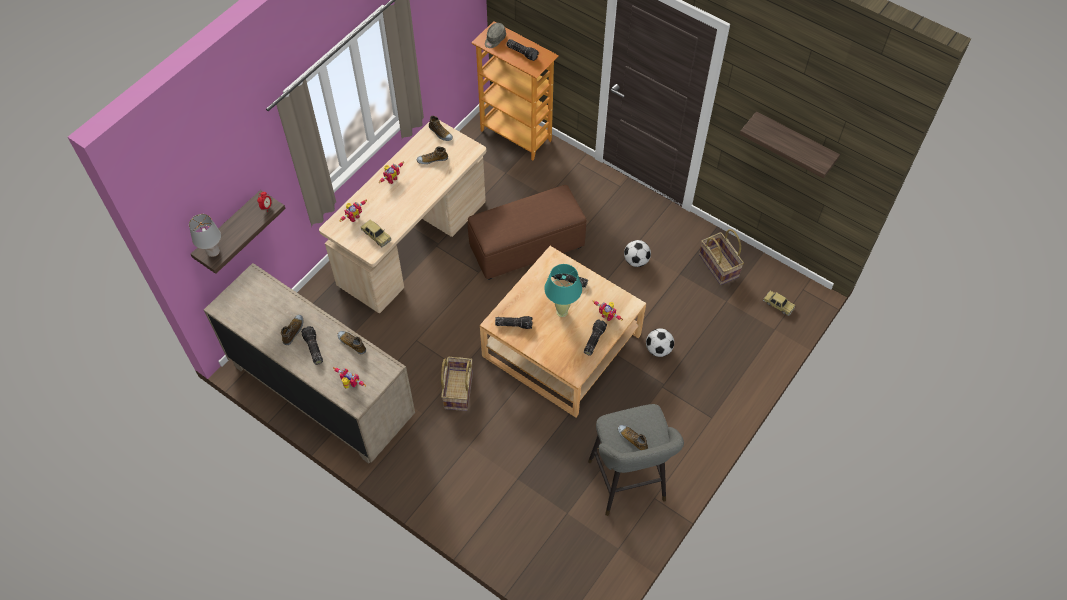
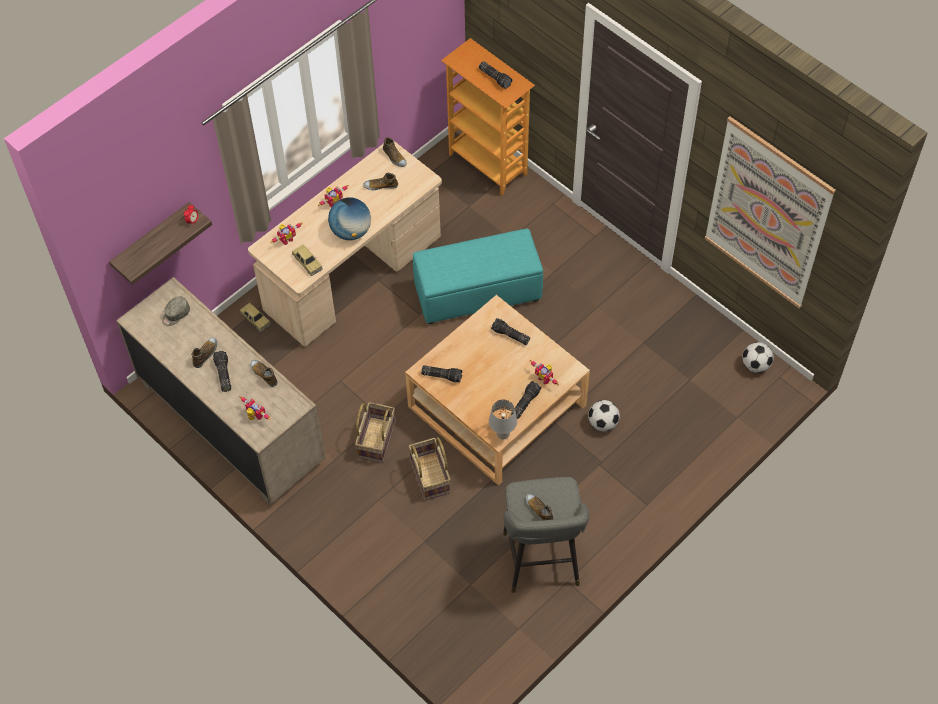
camera: 10 degrees right, 0 degrees up
grey table lamp [189,214,221,257] -> grey table lamp moved to [489,399,517,439]
brown ottoman [468,185,586,280] -> turquoise ottoman [413,229,543,324]
grey cap [485,23,506,48] -> grey cap moved to [162,296,190,326]
turquoise table lamp [544,264,582,317] -> none
football [624,240,651,267] -> football moved to [742,342,774,373]
basket [699,229,744,285] -> basket moved to [409,437,451,500]
shelf [740,111,840,178] -> picture [705,116,836,309]
toy car [763,291,795,316] -> toy car moved to [240,303,271,332]
none -> globe [328,197,371,240]

